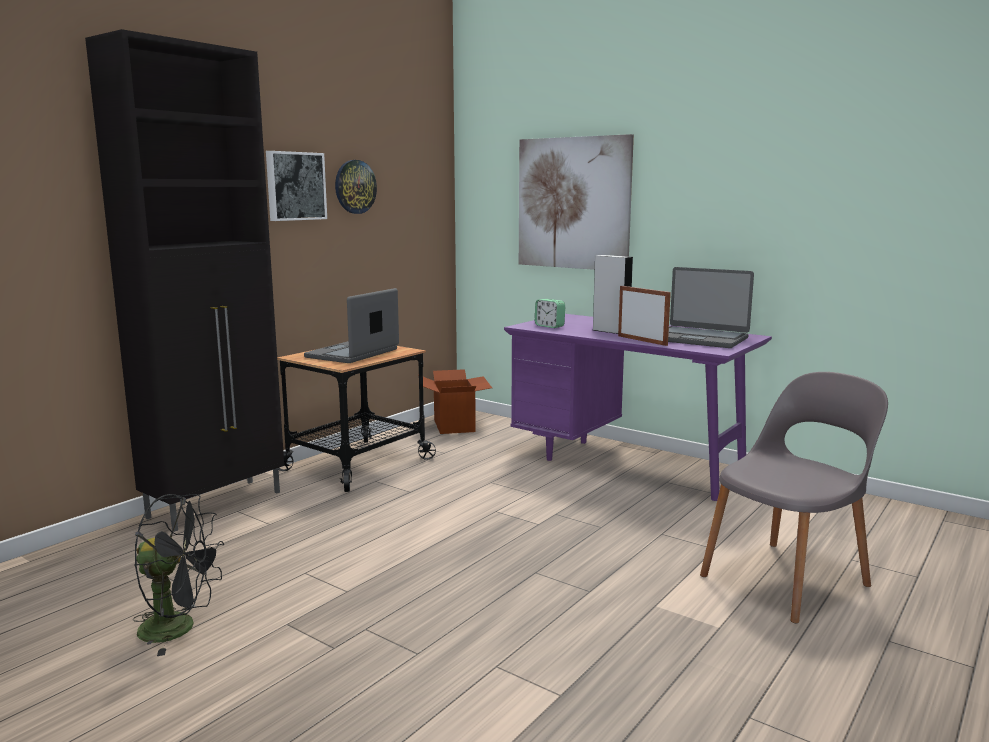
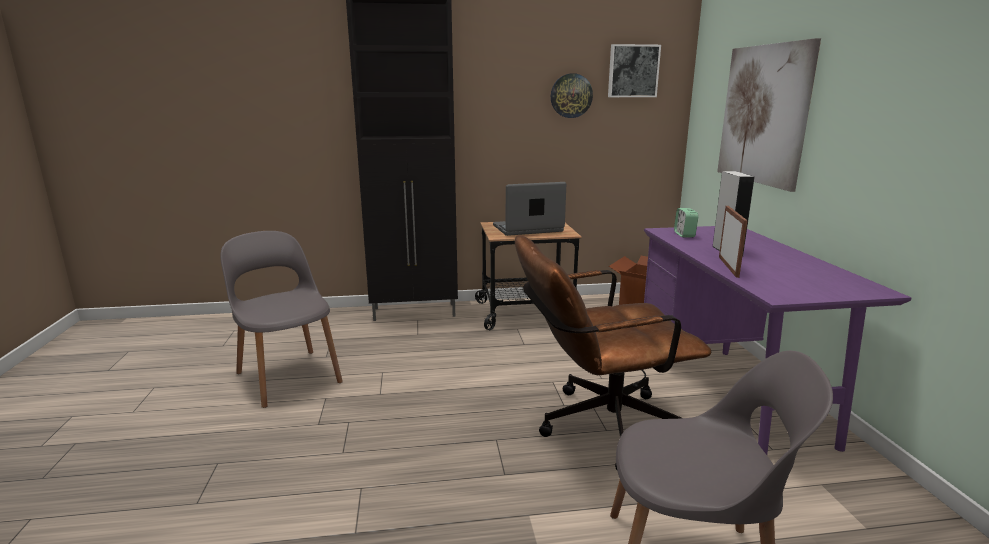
camera: 45 degrees right, 5 degrees up
black fan [133,494,224,656] -> grey chair [221,231,343,408]
picture [266,151,327,221] -> picture moved to [608,44,661,97]
laptop [668,267,754,348] -> none
none -> brown office chair [515,235,712,470]

